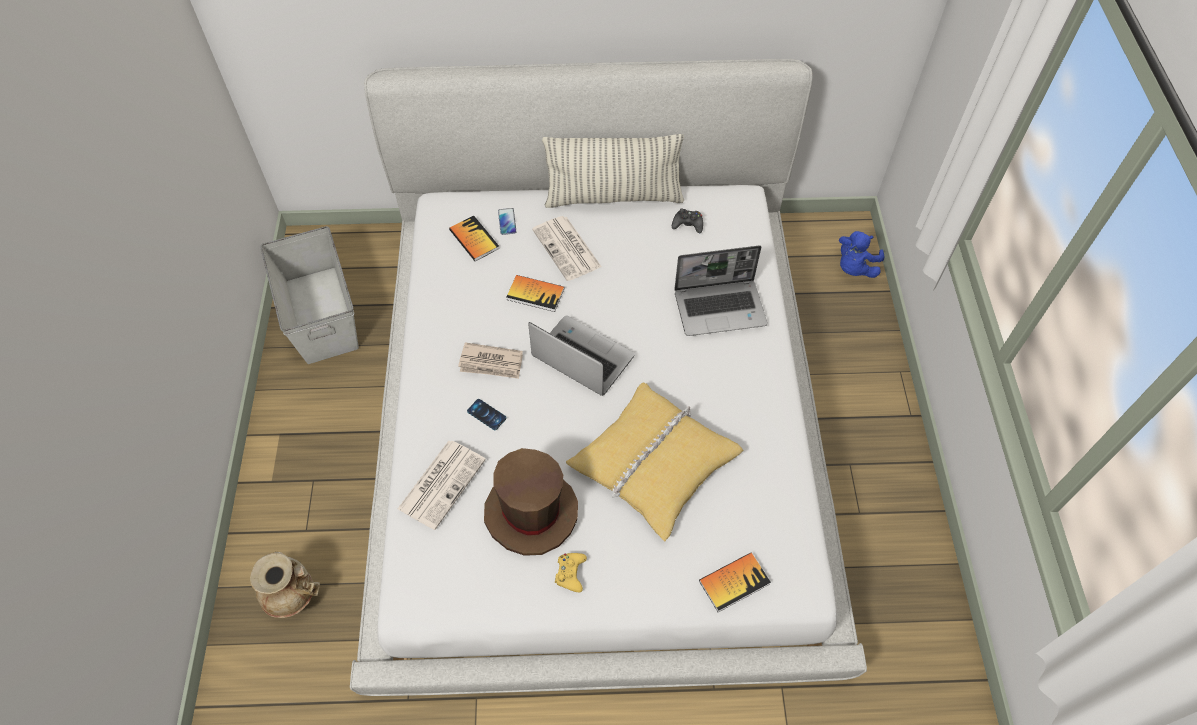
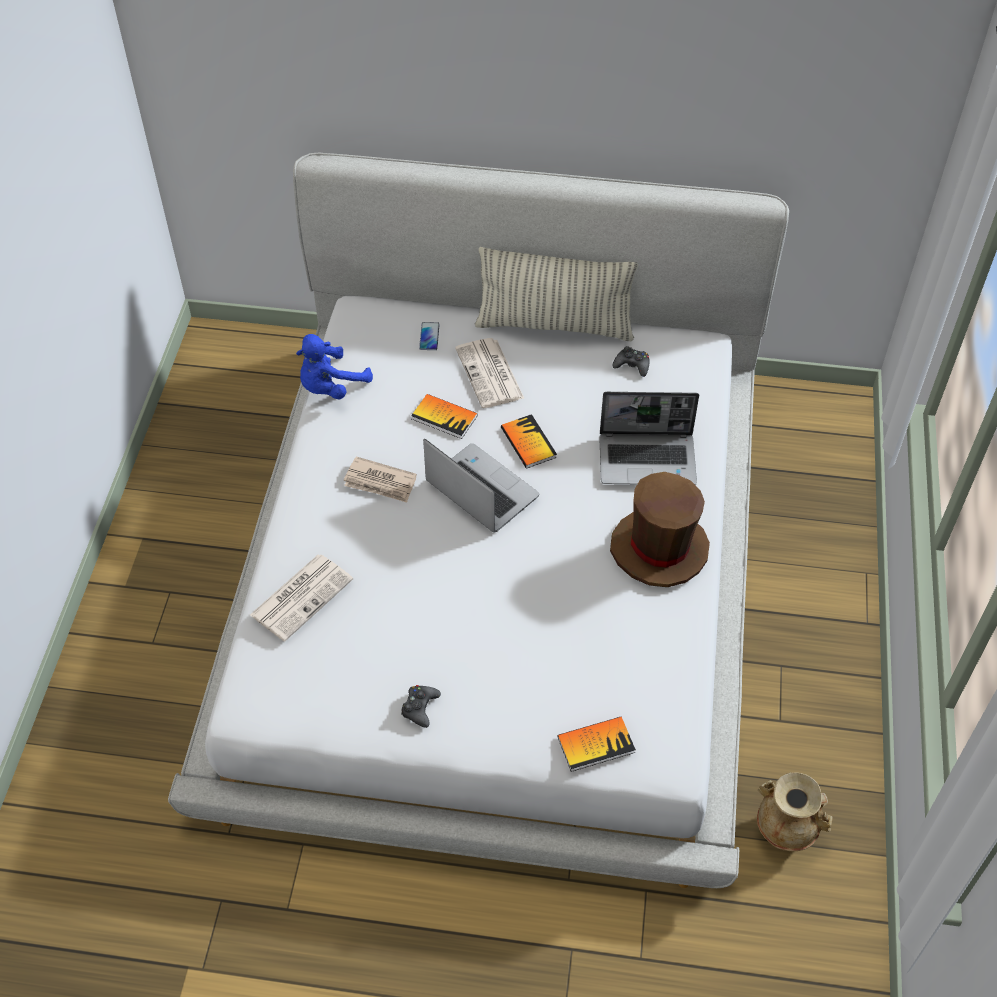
camera: 10 degrees right, 5 degrees down
beige vase [250,552,320,618] -> beige vase moved to [757,772,833,851]
grey storage box [261,226,359,364] -> none
book [449,215,499,261] -> book moved to [501,414,557,469]
phone [467,399,507,430] -> none
brown hat [484,448,578,556] -> brown hat moved to [610,472,710,587]
yellow game controller [555,553,587,592] -> black game controller [401,685,441,728]
yellow pillow [566,383,743,541] -> none
blue plush toy [839,231,884,278] -> blue plush toy moved to [296,334,373,399]

